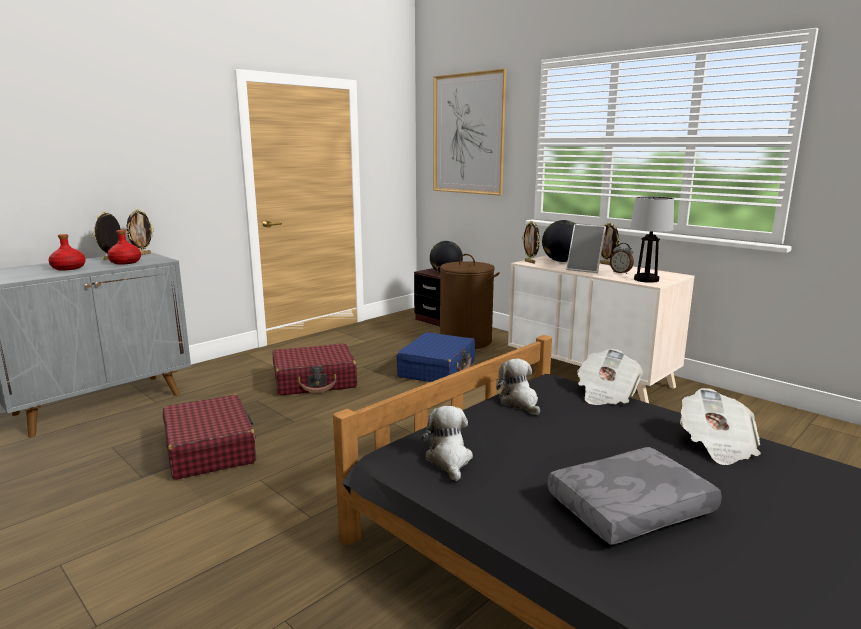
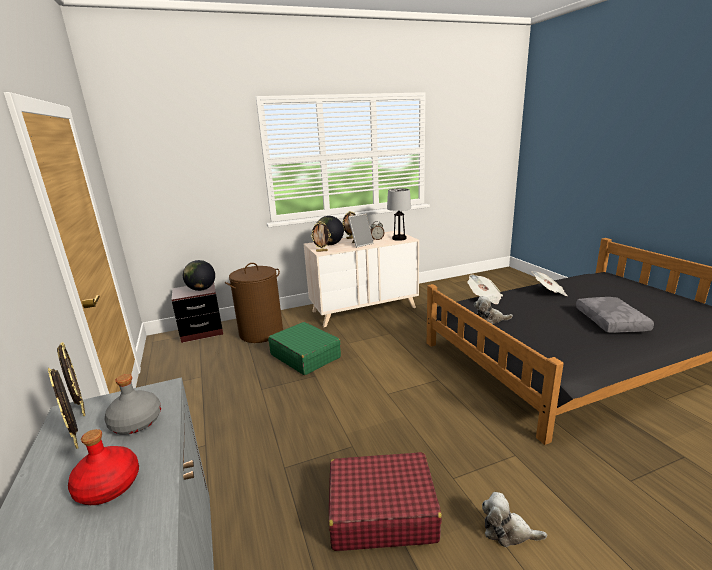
camera: 65 degrees left, 5 degrees up
red bottle [107,230,141,265] -> grey bottle [104,374,161,435]
red suitcase [273,343,357,396] -> none
blue suitcase [396,332,475,382] -> green suitcase [268,322,341,375]
plush toy [421,406,473,481] -> plush toy moved to [482,492,547,547]
picture [433,68,507,196] -> none

